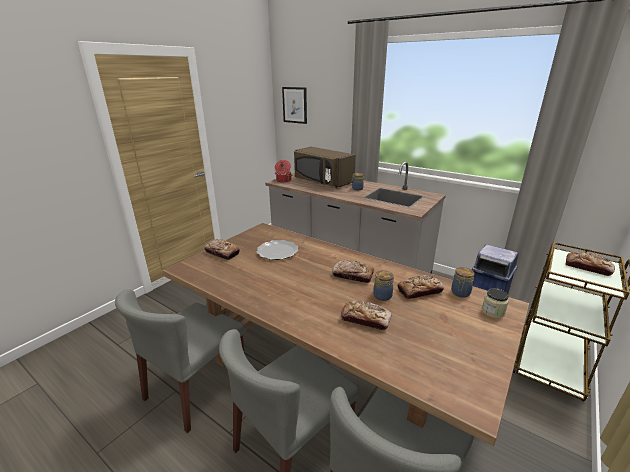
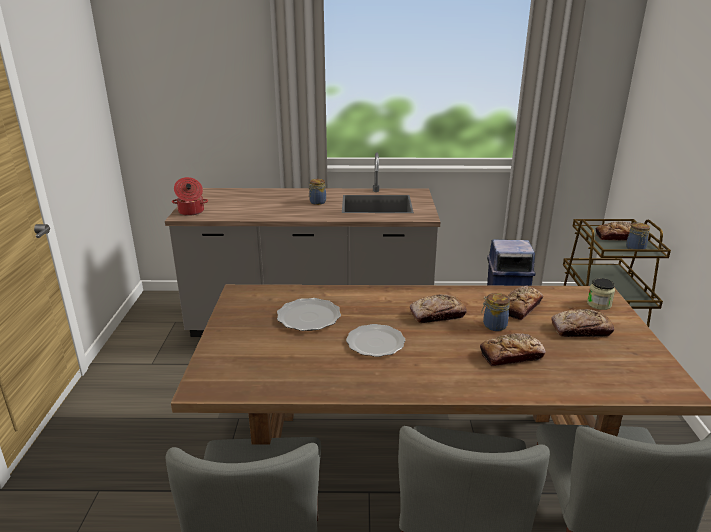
camera: 35 degrees left, 0 degrees up
bread [204,239,240,260] -> bread moved to [551,309,614,337]
picture [282,87,307,124] -> none
brown microwave [294,147,356,188] -> none
jar [451,267,475,297] -> jar moved to [626,223,650,249]
none -> plate [346,324,405,357]

